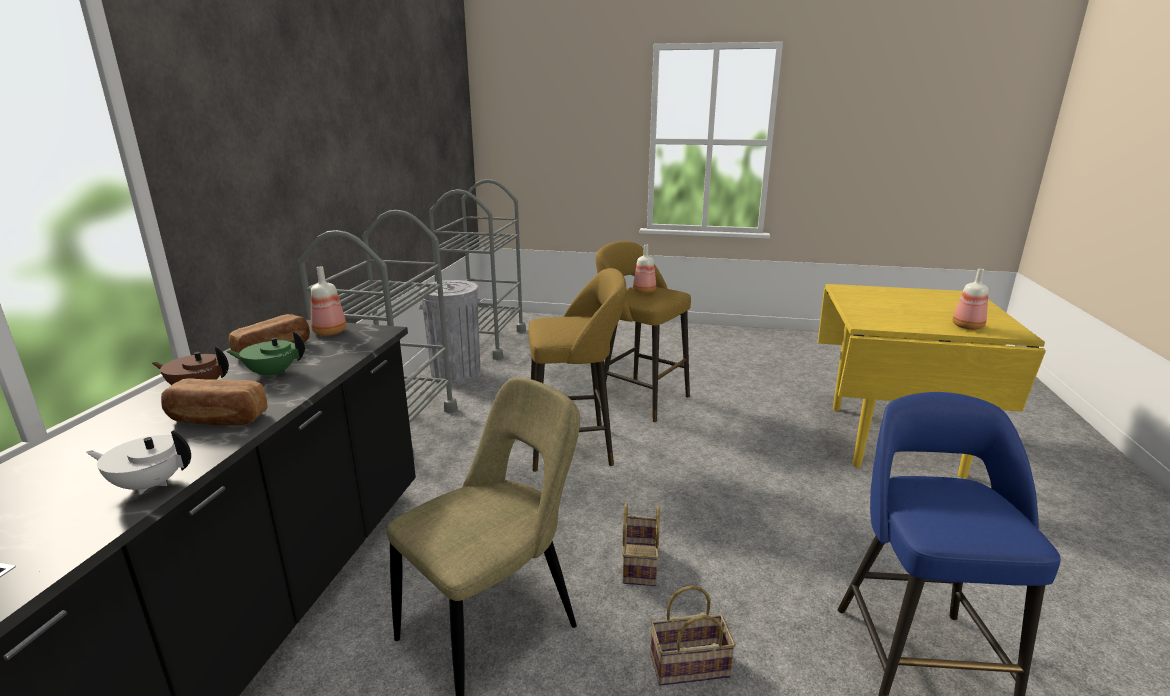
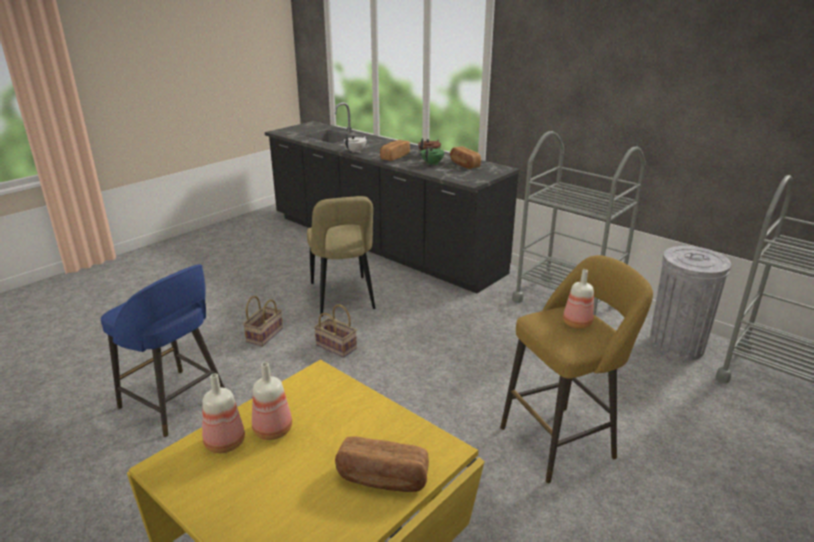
camera: 120 degrees right, 5 degrees up
bottle [311,266,346,336] -> bottle moved to [252,362,292,440]
yellow stool [528,268,626,472] -> none
none -> bread [335,437,429,492]

